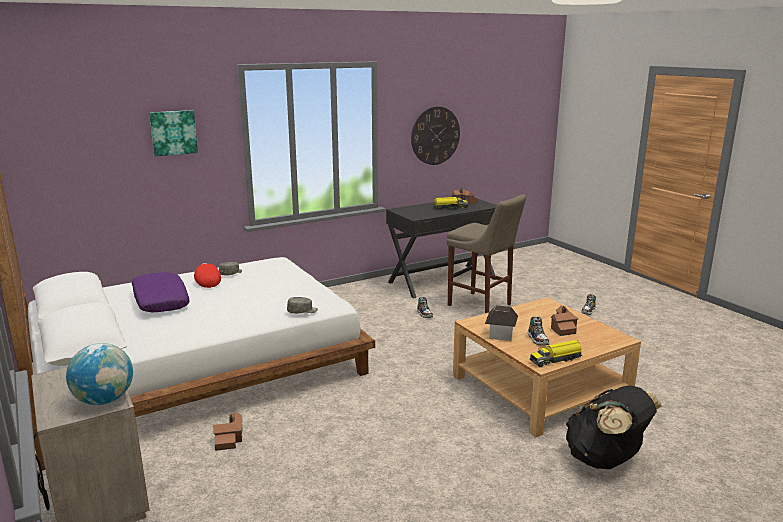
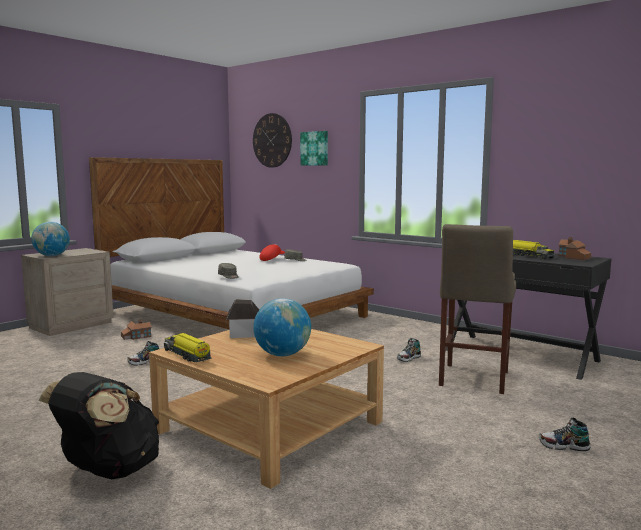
camera: 70 degrees right, 10 degrees down
purple pillow [132,272,190,312] -> none
wall clock [411,106,460,165] -> wall clock moved to [253,113,292,168]
shoe [528,317,549,345] -> shoe moved to [127,341,159,366]
toy house [551,305,578,336] -> globe [253,298,311,356]

